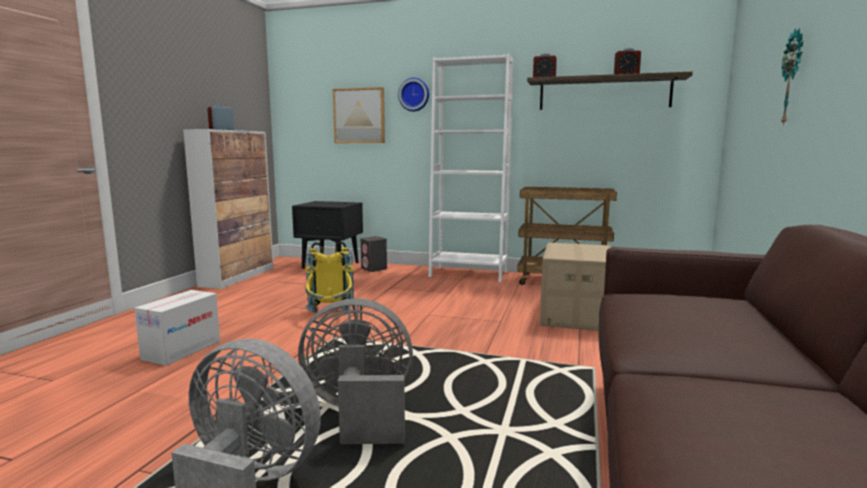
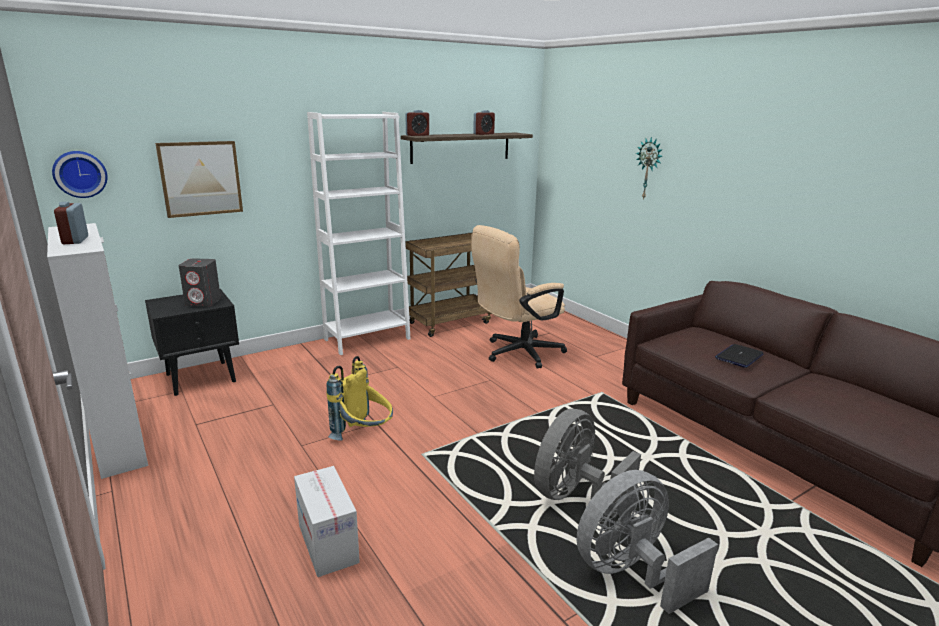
camera: 50 degrees left, 10 degrees up
grey speaker [361,236,387,272] -> grey speaker moved to [179,258,221,306]
wall clock [398,78,429,111] -> wall clock moved to [52,151,108,198]
cardboard box [540,242,611,331] -> beige office chair [471,225,567,369]
none -> laptop [715,344,764,368]

